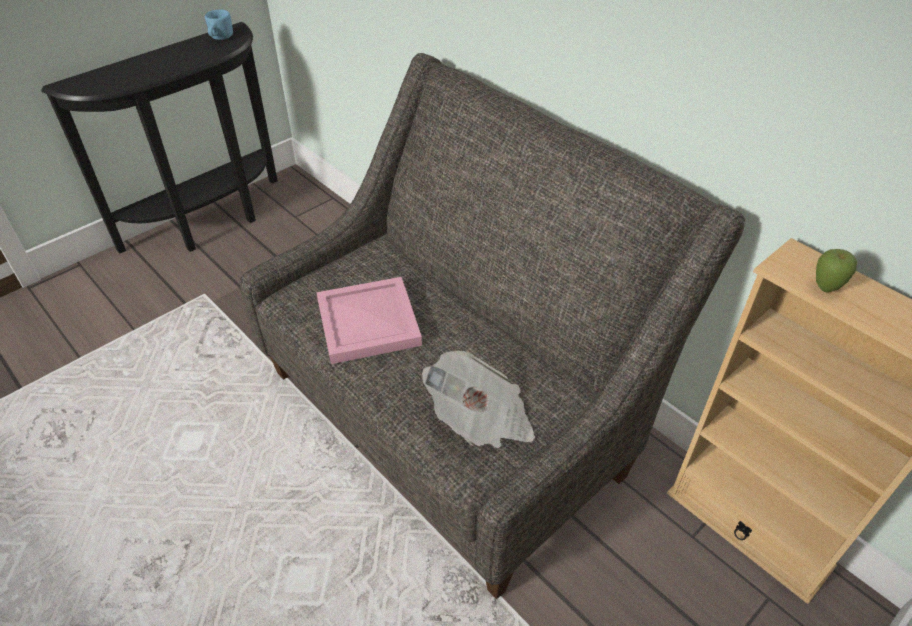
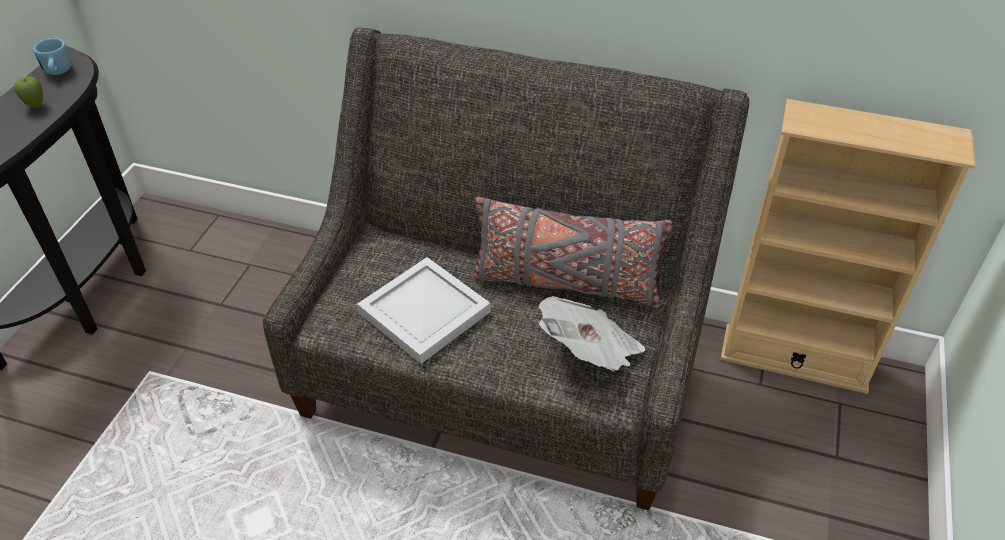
camera: 30 degrees left, 0 degrees up
pink tray [316,277,422,364] -> white tray [357,257,491,364]
apple [816,249,857,293] -> apple moved to [14,76,43,108]
none -> grey pillow [473,197,673,308]

